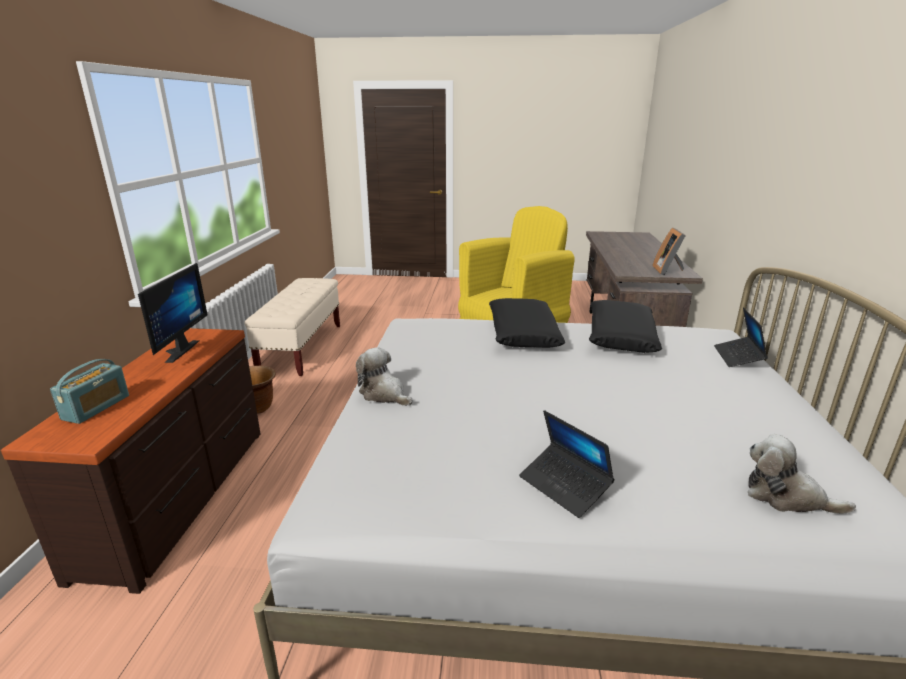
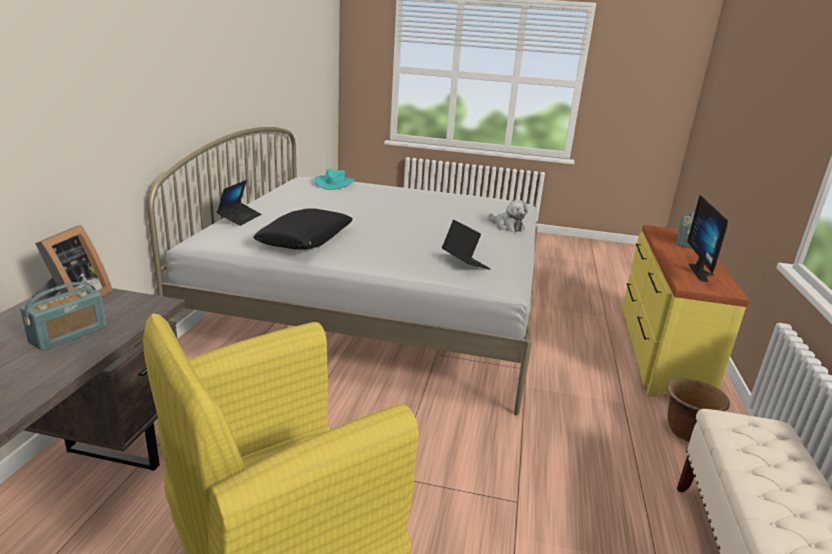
camera: 175 degrees left, 0 degrees up
brown dresser [1,328,261,594] -> yellow dresser [622,225,749,397]
black pillow [489,298,565,348] -> none
laptop [519,410,615,518] -> laptop moved to [442,220,491,269]
plush toy [748,434,856,514] -> turquoise hat [314,169,355,190]
none -> radio [20,282,106,351]

